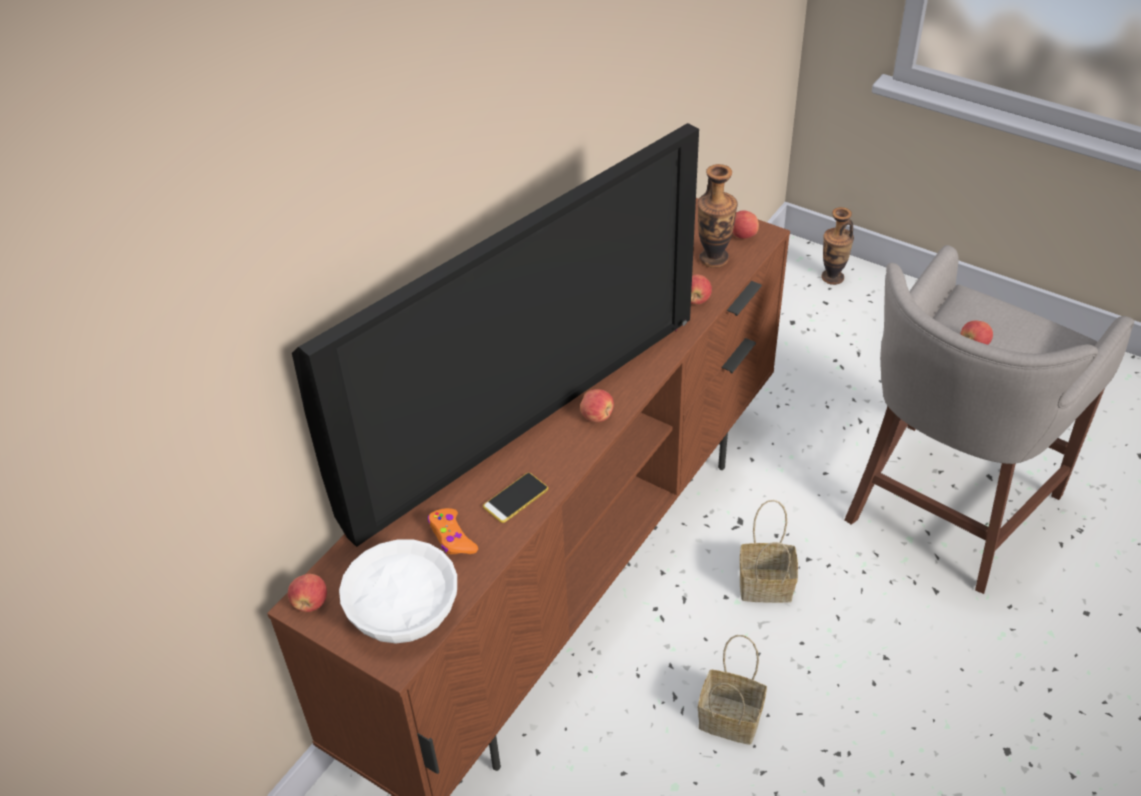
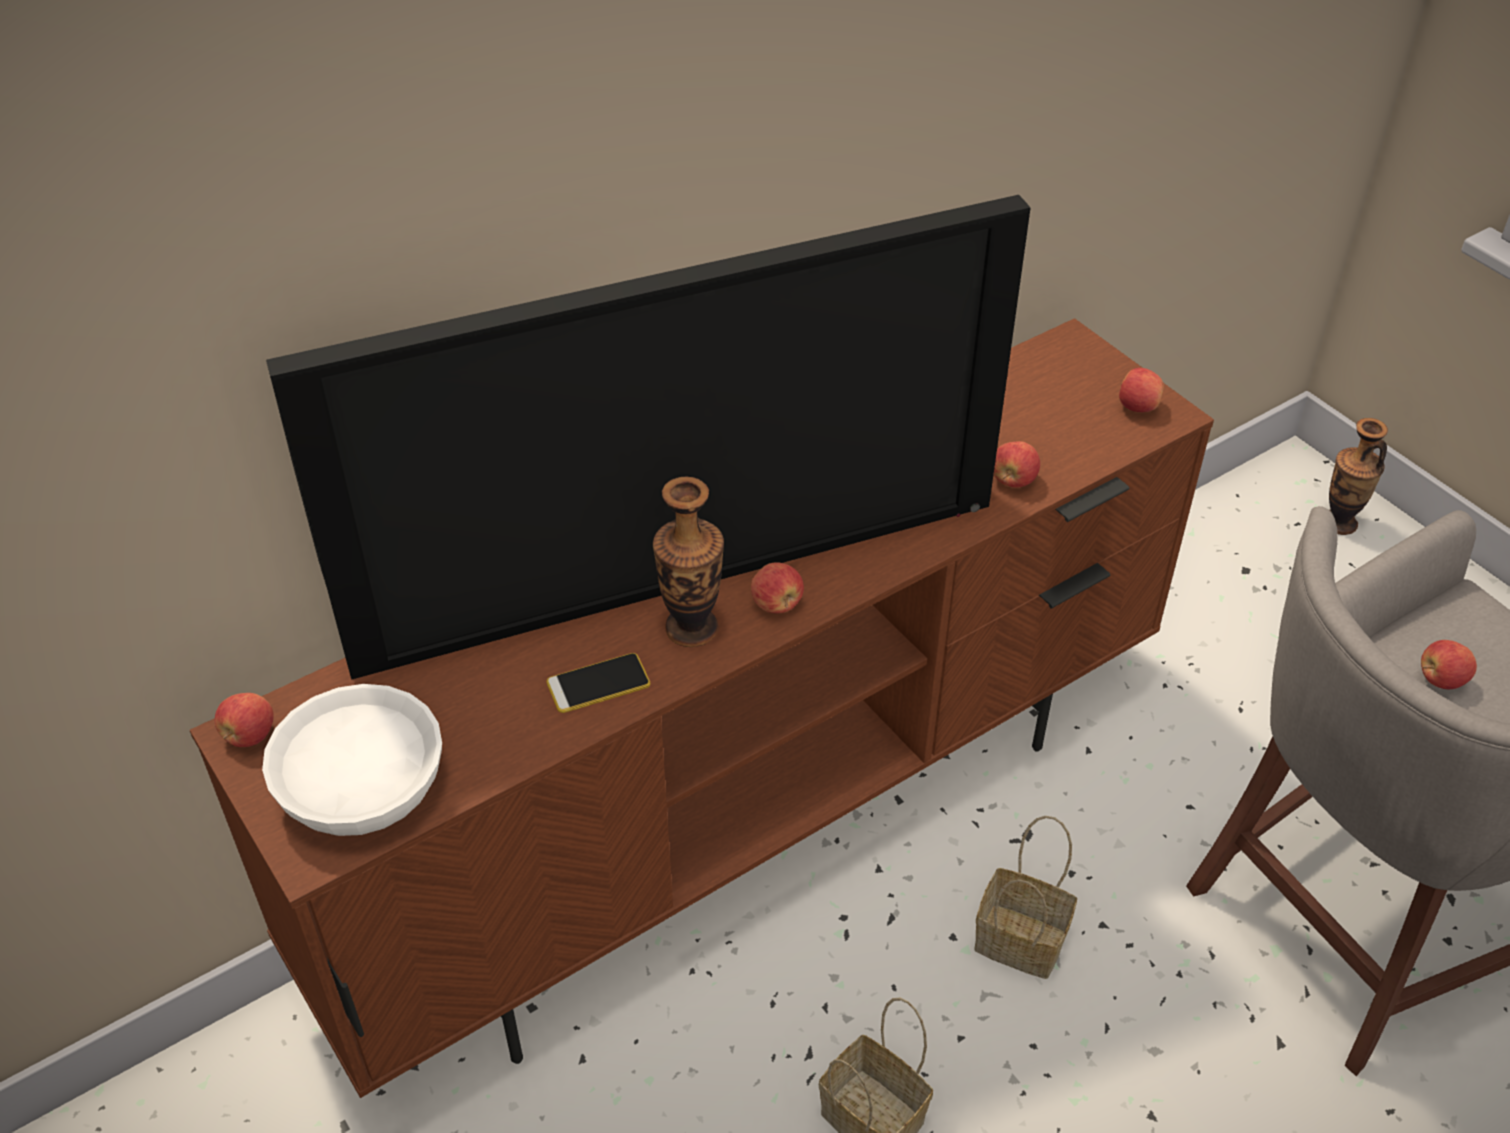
camera: 20 degrees right, 0 degrees up
orange game controller [428,508,478,554] -> none
vase [698,164,738,268] -> vase moved to [653,476,724,647]

